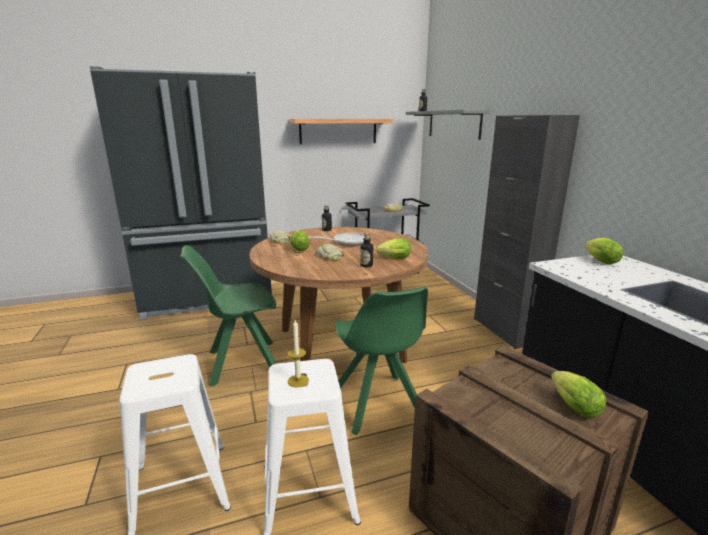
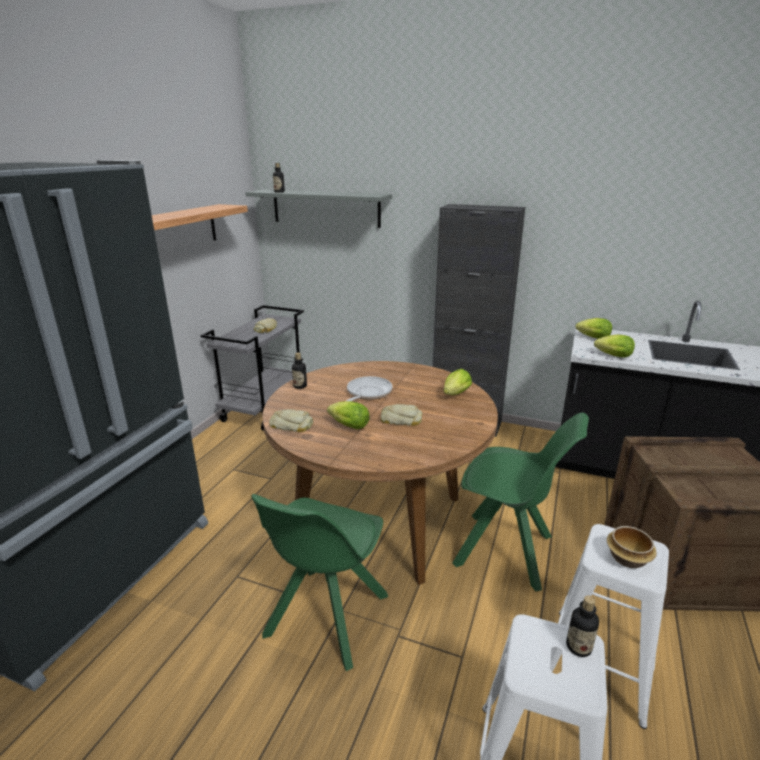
camera: 50 degrees left, 5 degrees up
candle [288,320,309,388] -> bowl [607,526,657,568]
bottle [360,233,373,267] -> bottle moved to [566,595,599,657]
lettuce [551,371,606,418] -> lettuce moved to [594,334,635,358]

